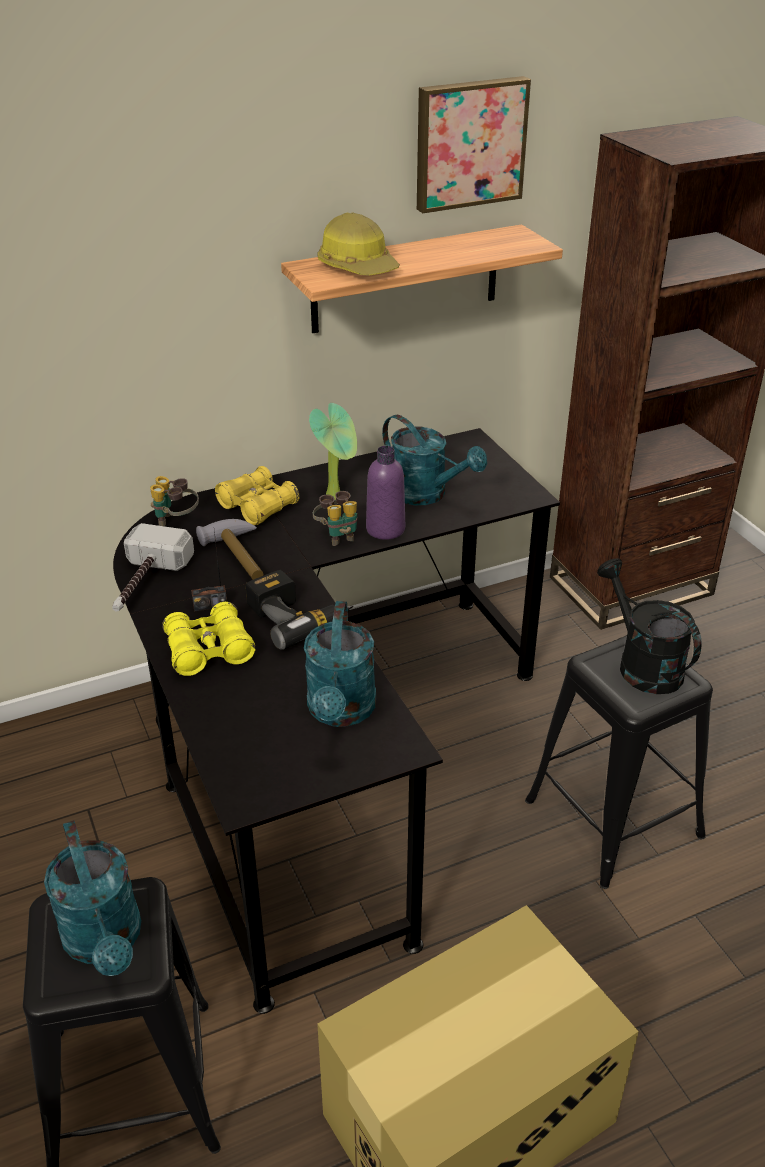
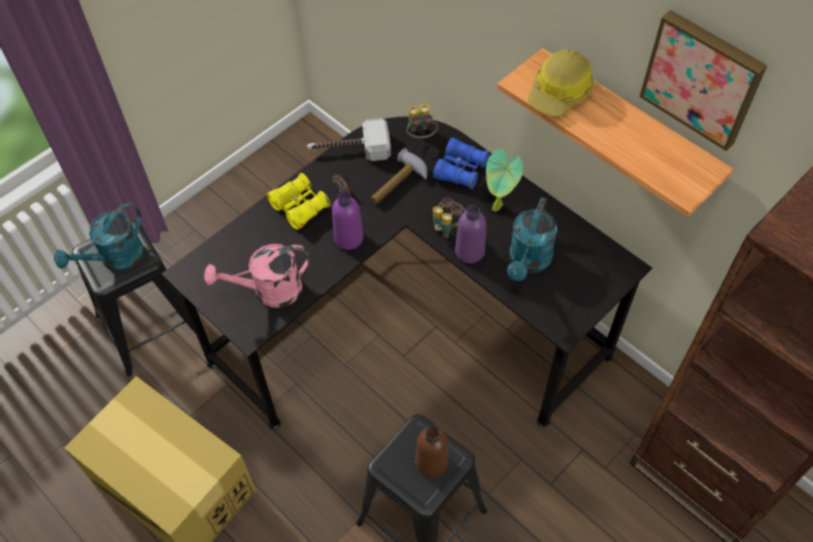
camera: 70 degrees right, 20 degrees up
yellow binoculars [215,466,300,526] -> blue binoculars [433,138,490,189]
power drill [246,570,353,650] -> purple bottle [332,191,364,250]
turquoise watering can [304,601,376,727] -> pink watering can [204,244,309,308]
black watering can [597,558,702,694] -> brown bottle [415,426,448,478]

